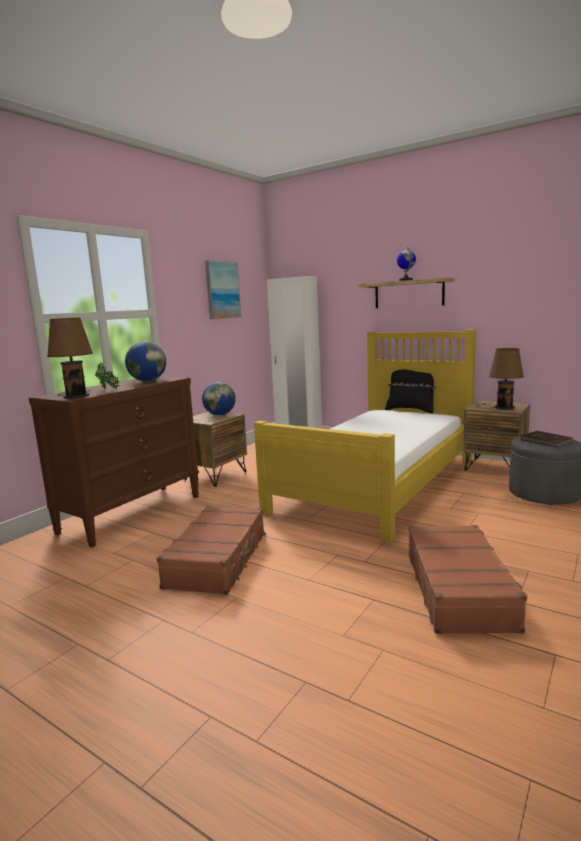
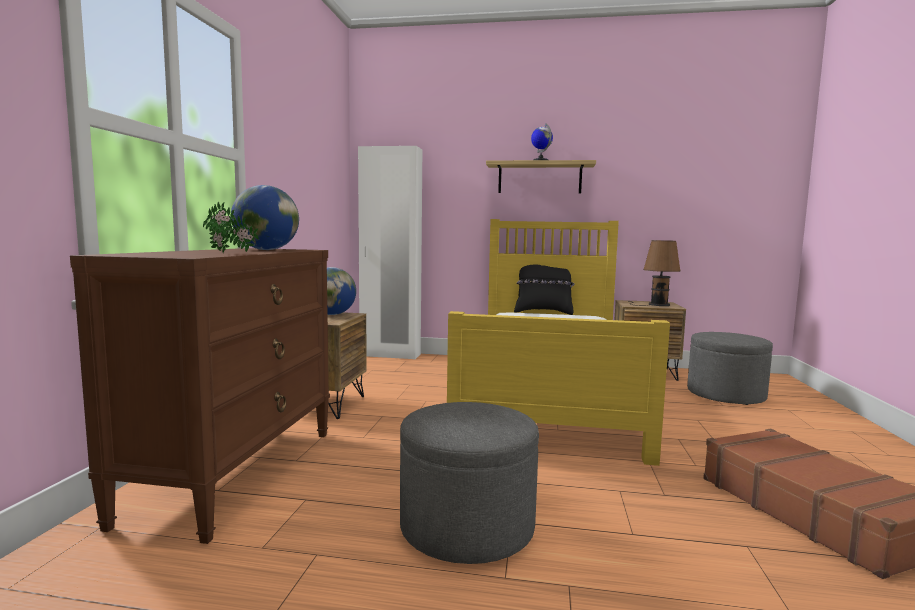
camera: 25 degrees left, 5 degrees down
brown table lamp [47,317,93,399] -> none
brown suitcase [156,506,266,595] -> grey ottoman [400,402,539,564]
picture [205,260,241,319] -> none
brown book [520,431,573,448] -> none

